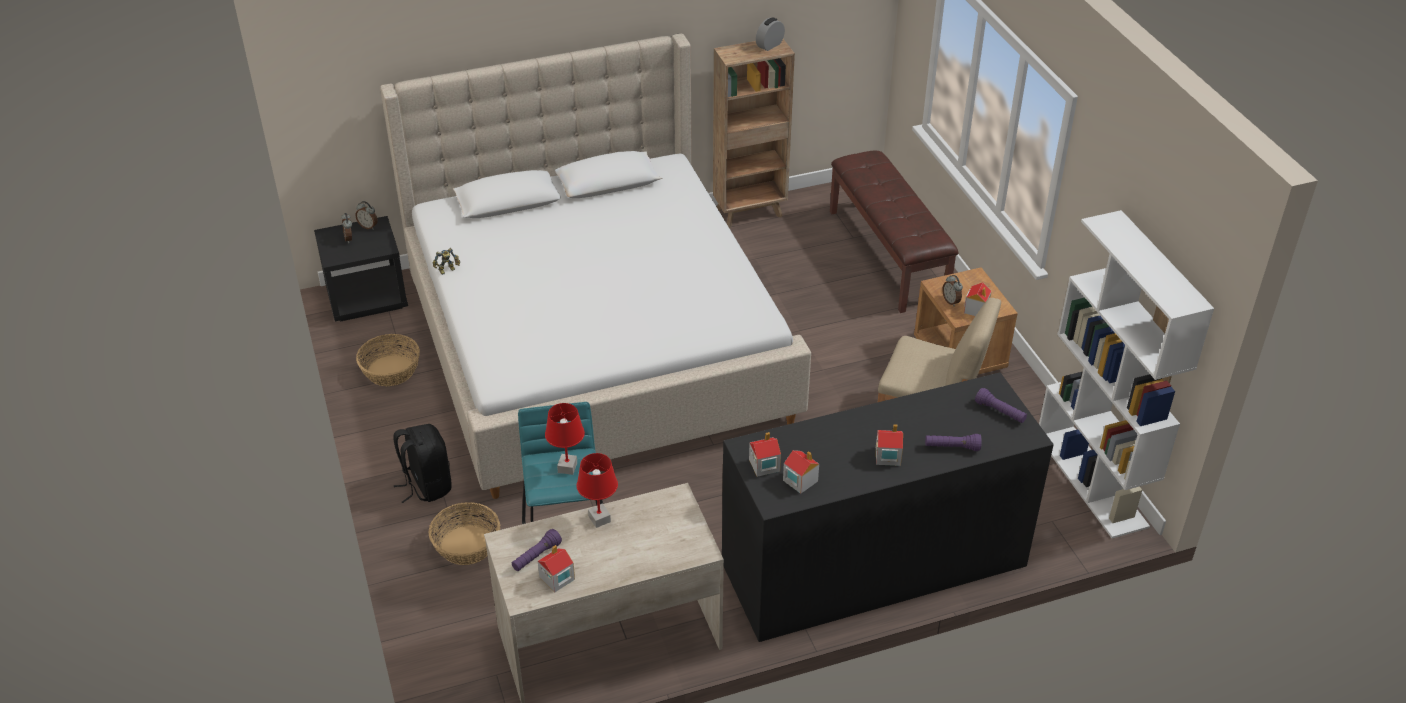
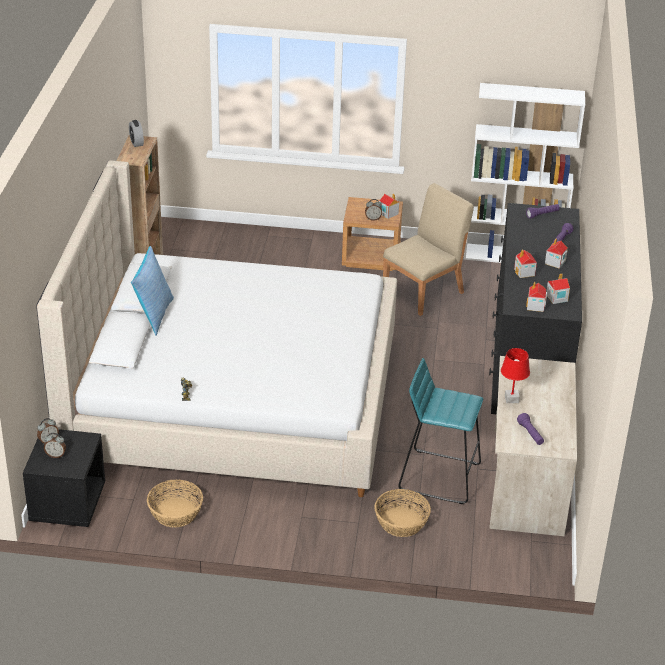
camera: 65 degrees left, 5 degrees down
black backpack [393,424,452,503] -> none
toy house [538,545,575,592] -> toy house moved to [514,250,537,278]
red table lamp [545,403,585,475] -> none
brown bench [830,151,958,313] -> none
none -> pillow [131,246,174,336]

